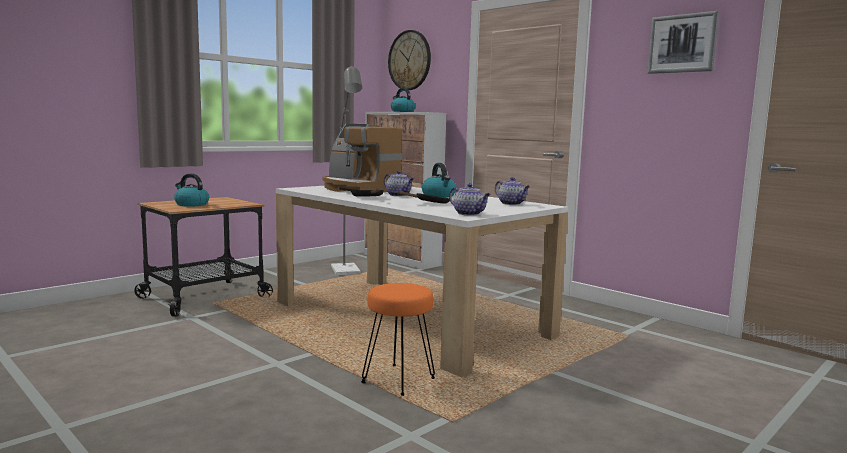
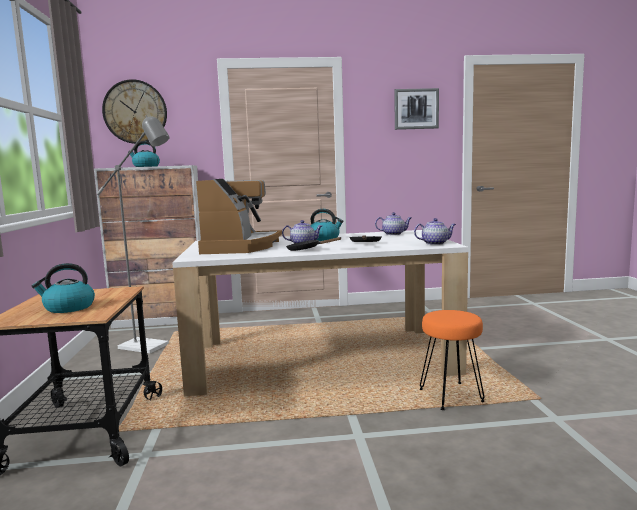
camera: 50 degrees left, 0 degrees up
coffee machine [322,124,403,192] -> coffee machine turned 75 degrees counterclockwise [196,179,282,254]

